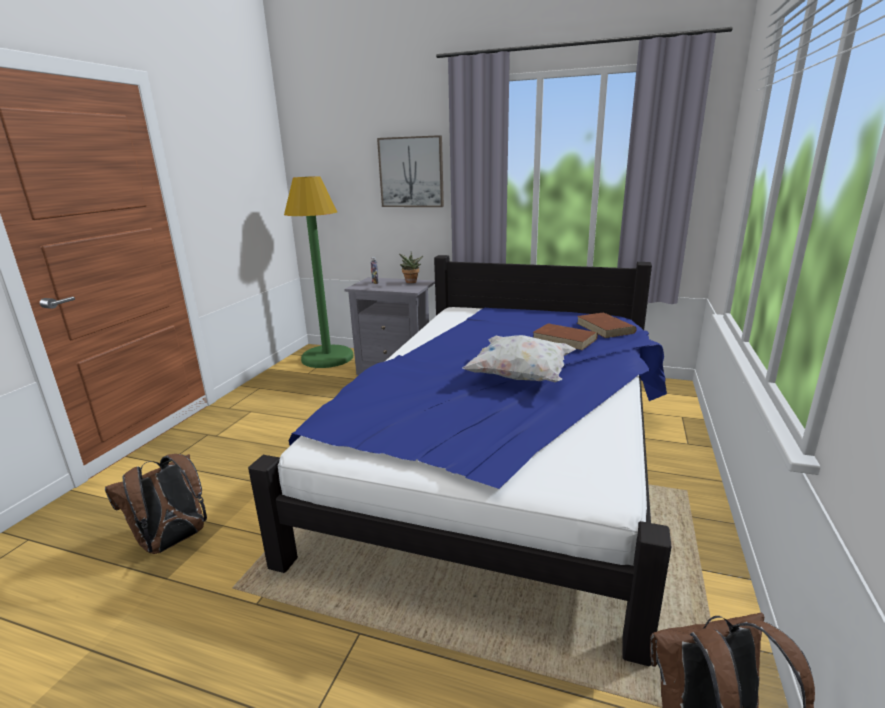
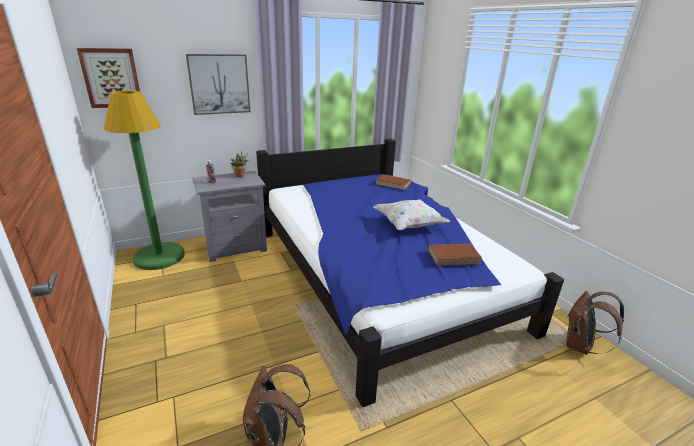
camera: 45 degrees left, 5 degrees up
brown book [533,323,598,350] -> brown book moved to [428,244,482,266]
none -> picture [77,48,140,108]

